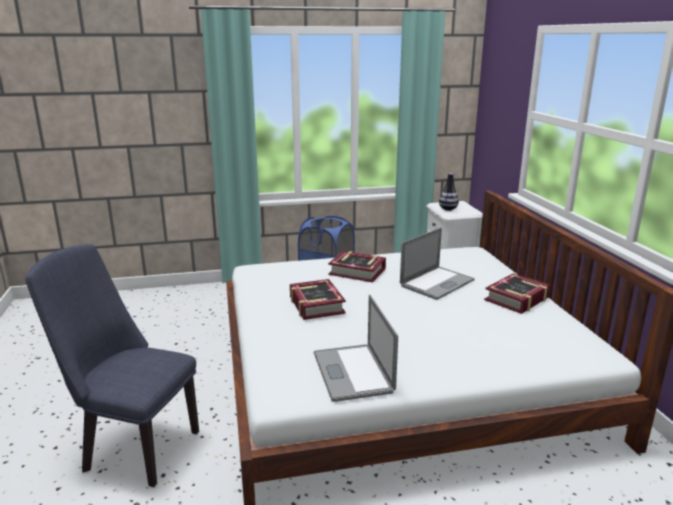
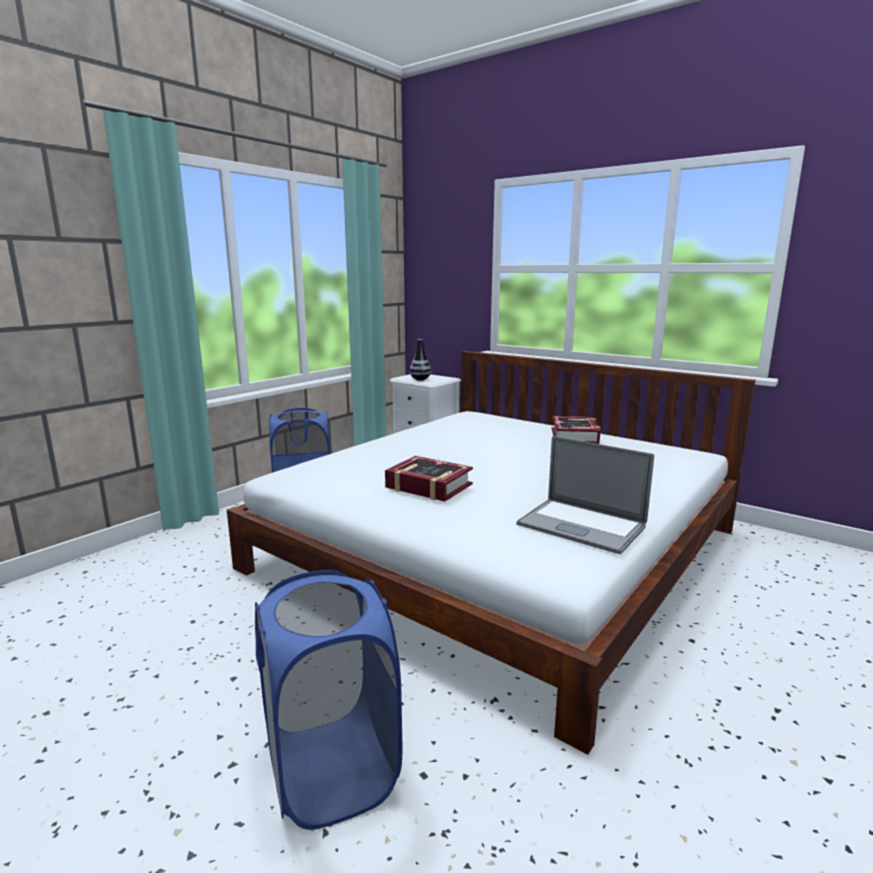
camera: 40 degrees left, 5 degrees down
blue chair [26,244,199,487] -> blue laundry basket [255,570,402,830]
book [328,251,386,282] -> none
laptop [400,228,475,300] -> none

